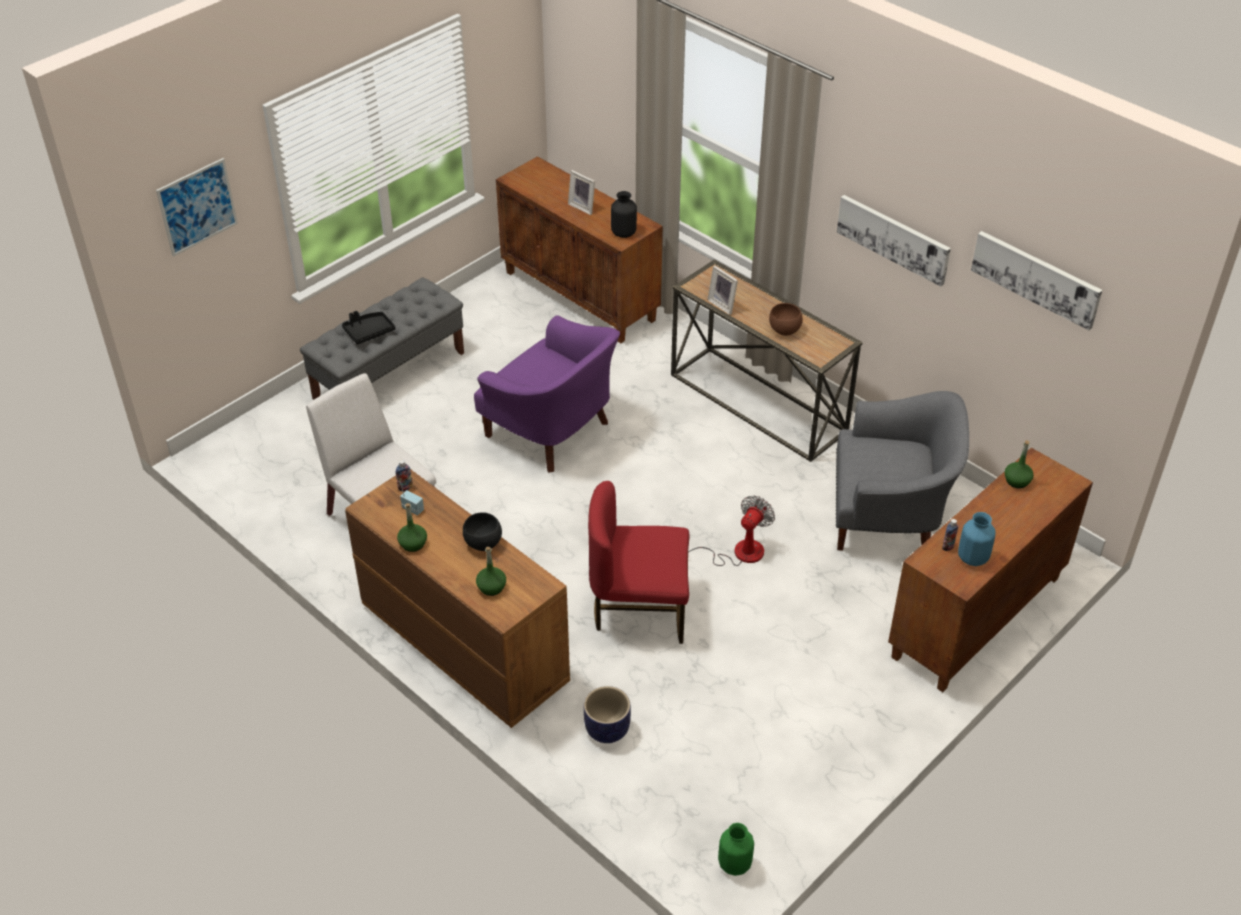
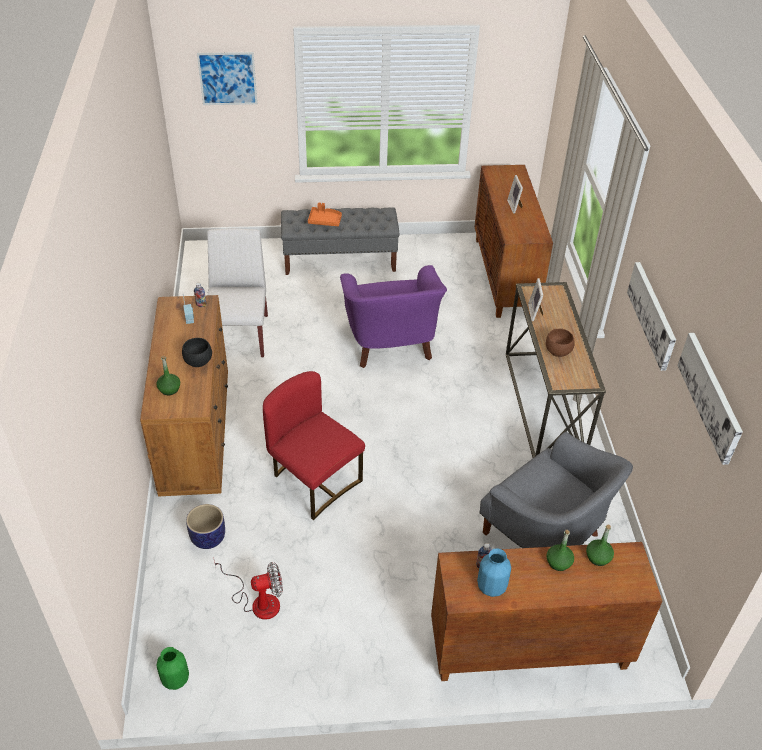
camera: 40 degrees right, 0 degrees up
black tray [342,311,395,345] -> orange tray [308,203,342,226]
green bottle [397,503,427,552] -> green bottle moved to [546,530,574,571]
black vase [611,191,637,238] -> none
fan [688,496,775,566] -> fan moved to [214,561,283,619]

